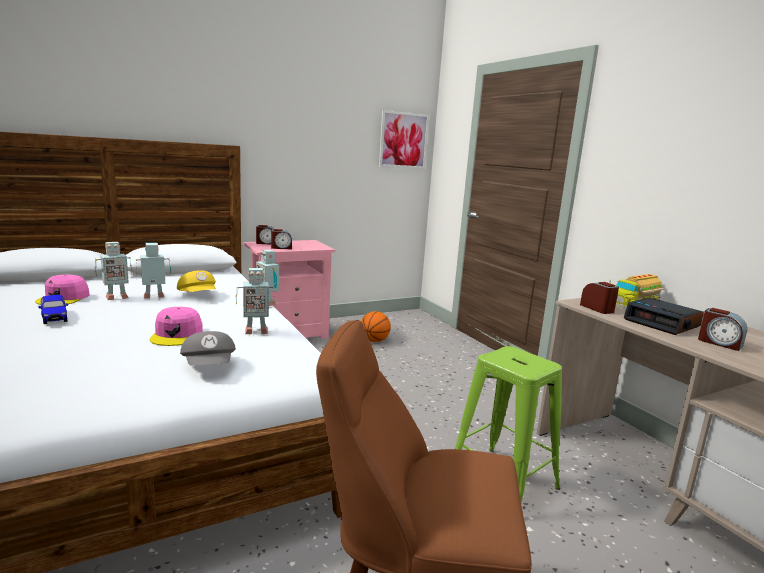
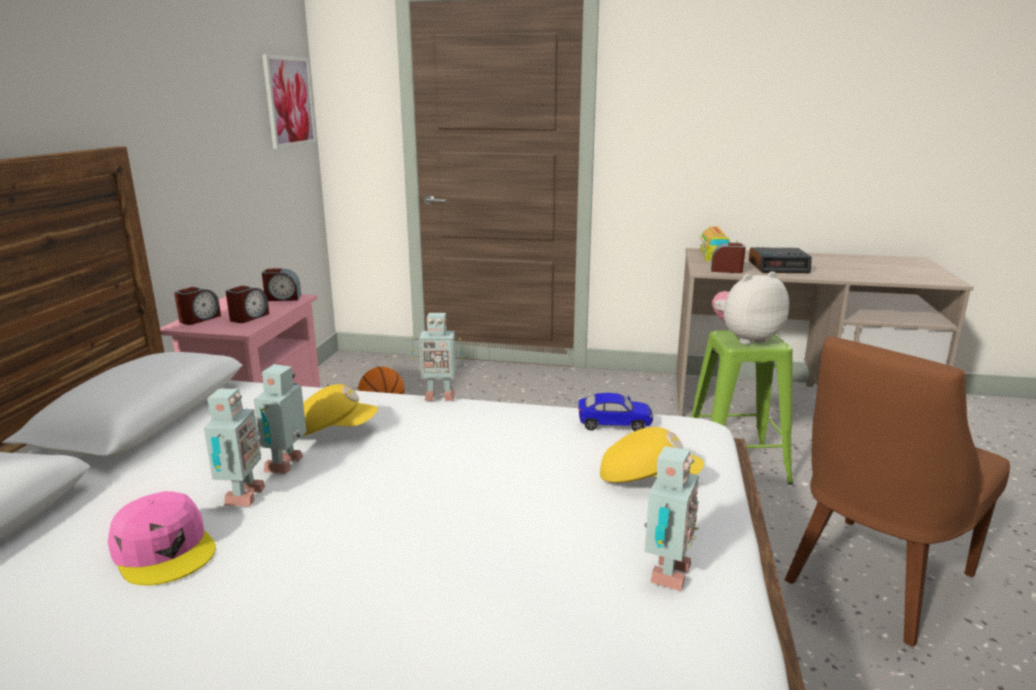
camera: 50 degrees left, 5 degrees up
toy car [38,295,68,324] -> toy car moved to [578,393,653,431]
pink cap [150,307,203,346] -> none
grey cap [180,331,236,366] -> yellow cap [600,427,704,483]
toy robot [236,268,275,334] -> toy robot moved to [645,446,699,591]
alarm clock [698,308,747,351] -> alarm clock moved to [262,268,301,301]
none -> plush toy [712,271,789,345]

